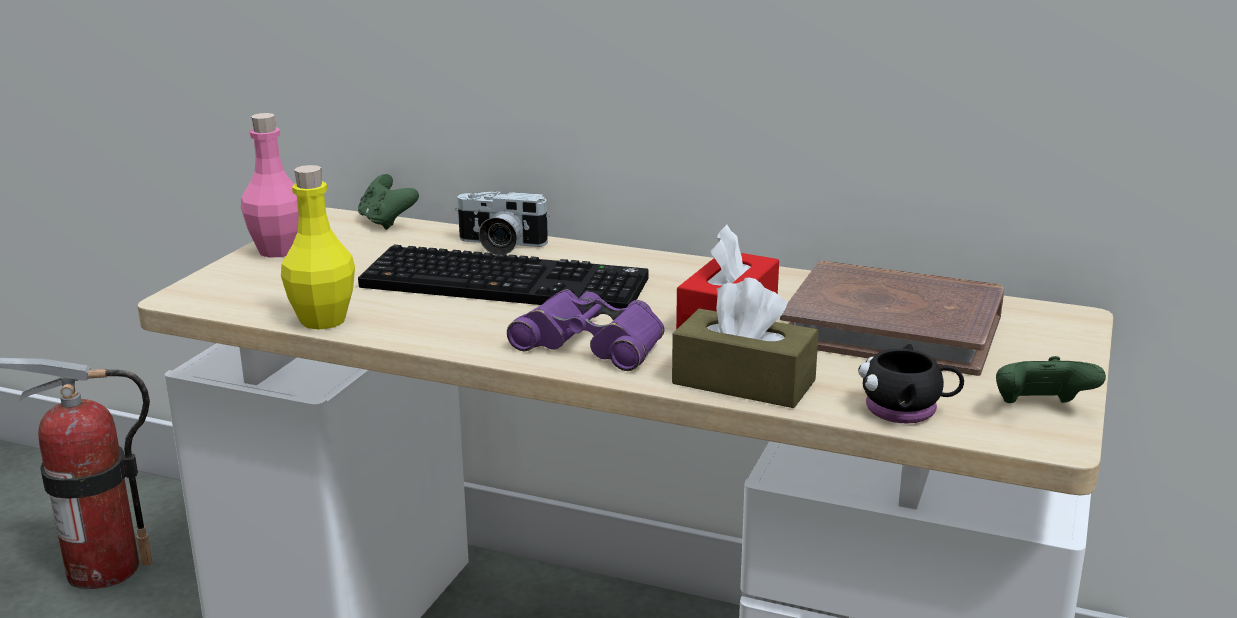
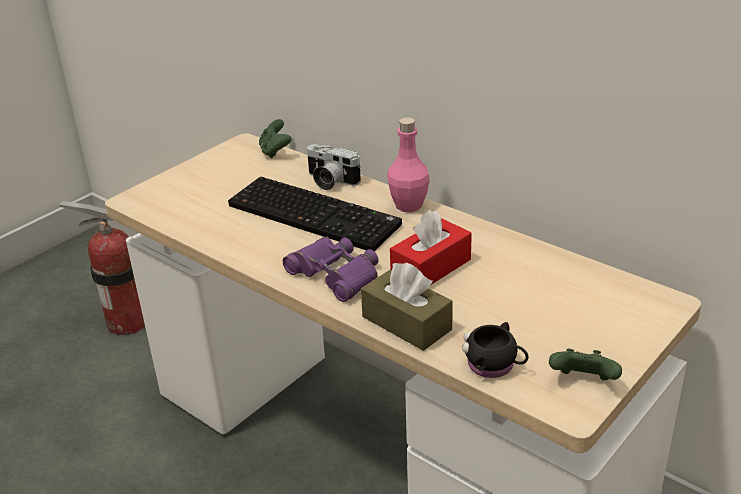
camera: 20 degrees right, 10 degrees up
pink bottle [241,113,299,258] -> pink bottle moved to [387,117,430,212]
yellow bottle [281,165,355,330] -> none
brown book [780,261,1004,376] -> none

